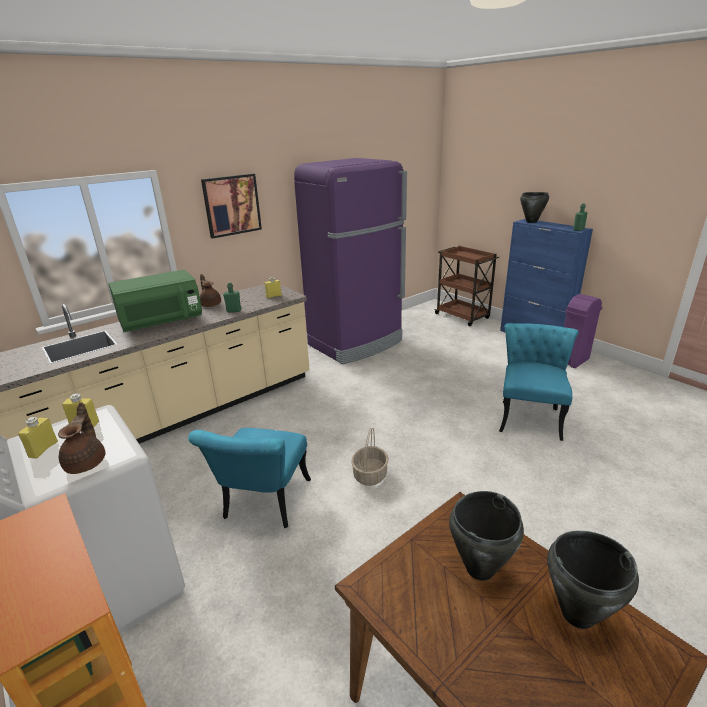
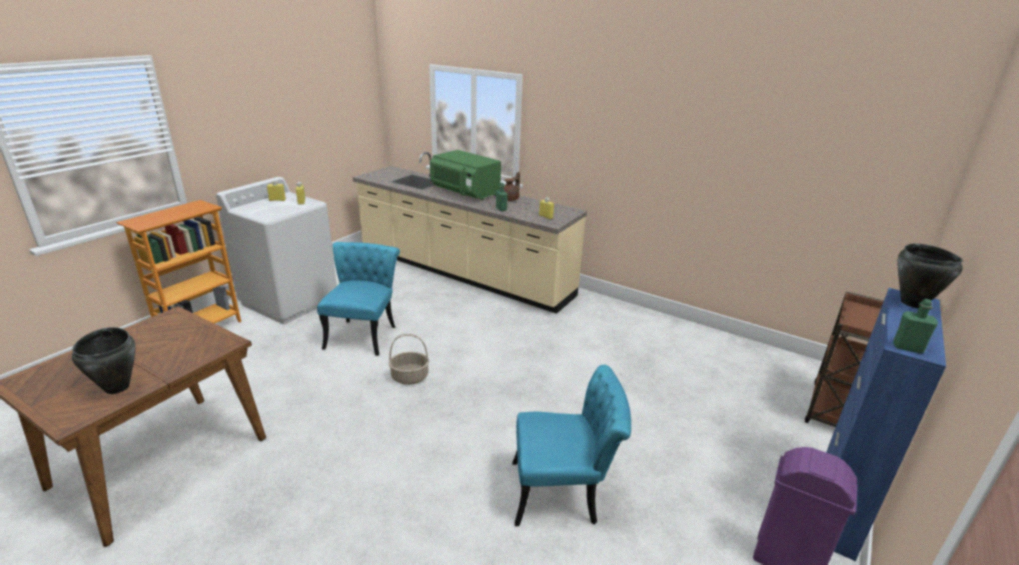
camera: 70 degrees right, 0 degrees up
brown teapot [58,402,105,474] -> none
turquoise chair [188,428,311,528] -> turquoise chair turned 105 degrees clockwise [317,242,400,356]
picture [201,174,262,239] -> none
purple fridge [294,158,407,364] -> none
black cooking pot [449,491,524,581] -> none

